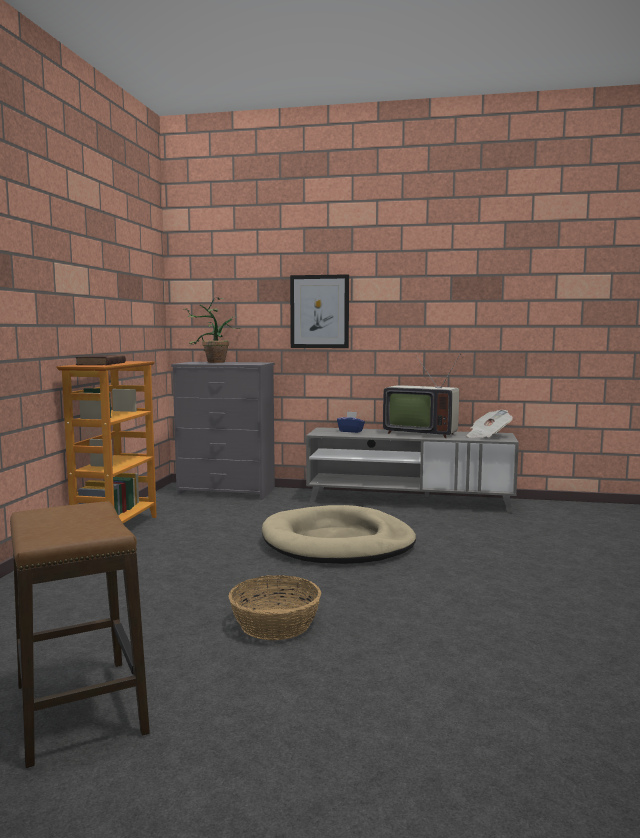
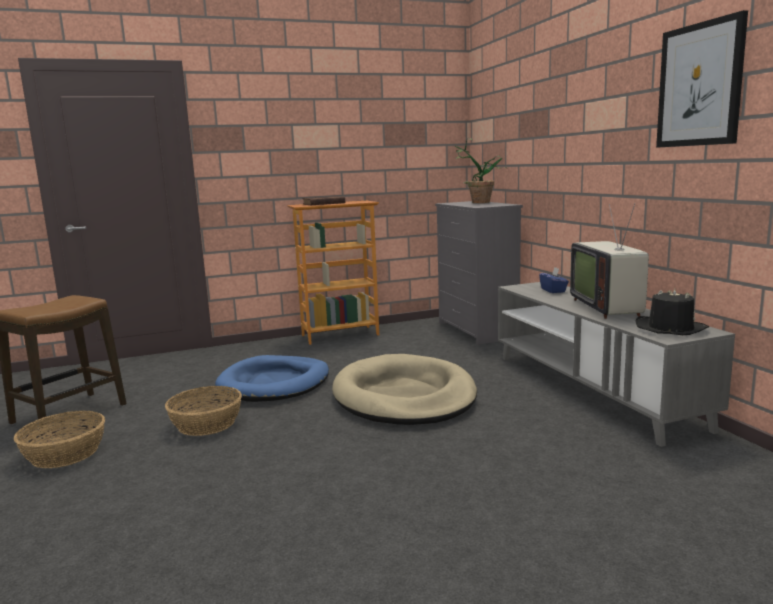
camera: 60 degrees right, 5 degrees up
picture [290,274,349,348] -> picture moved to [656,10,748,148]
newspaper [466,410,513,438] -> black hat [635,289,709,335]
none -> basket [14,411,105,468]
none -> blue dog bed [215,355,329,402]

